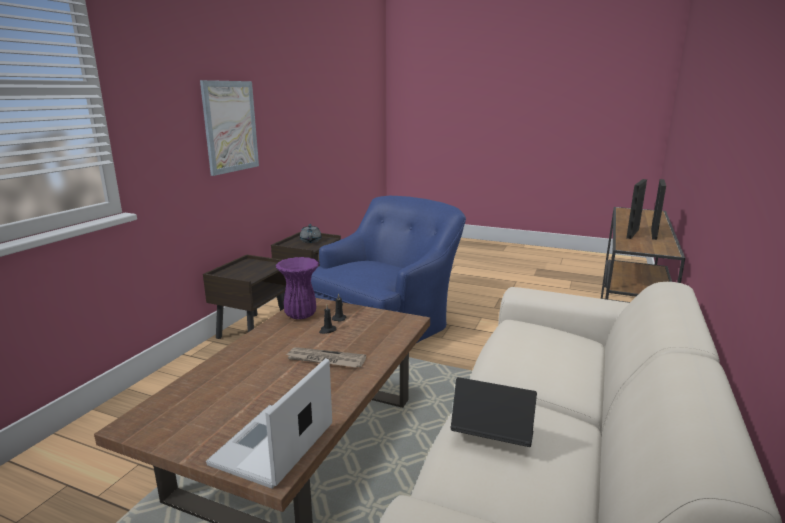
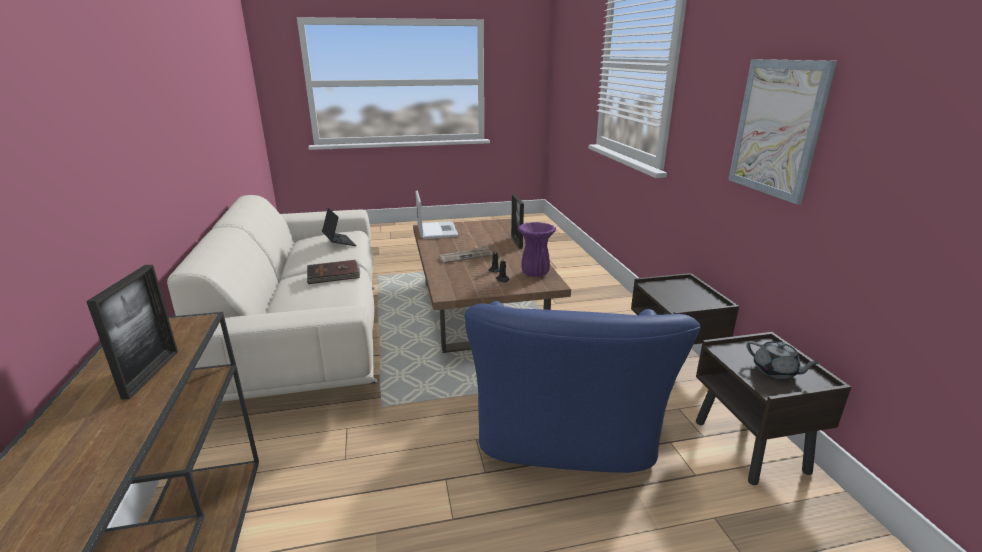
camera: 145 degrees right, 5 degrees up
laptop [450,377,537,447] -> laptop turned 105 degrees counterclockwise [322,208,357,246]
picture frame [651,179,666,240] -> picture frame moved to [511,194,524,249]
none -> brown book [307,260,360,284]

